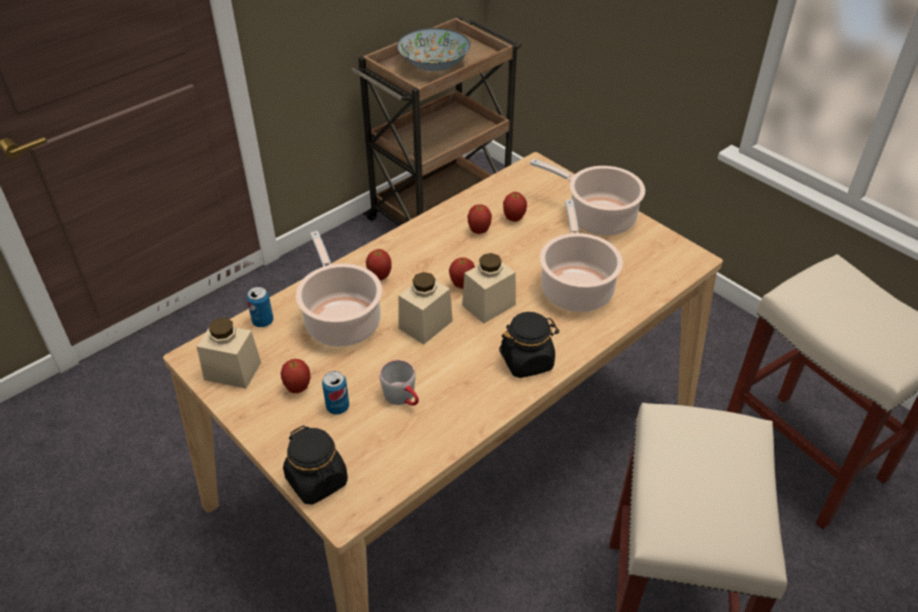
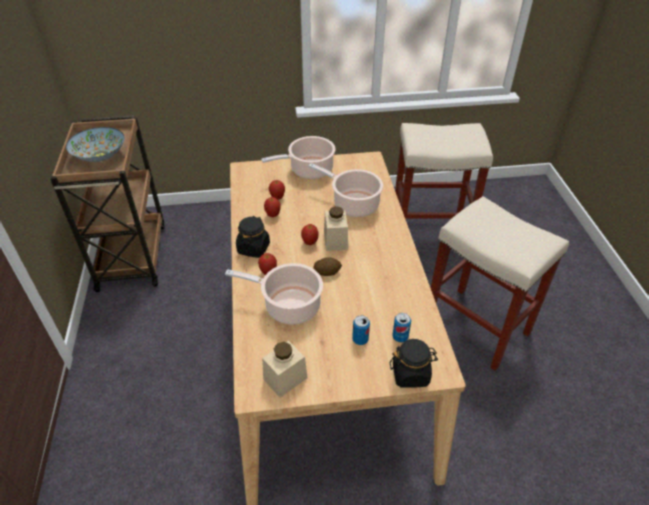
camera: 55 degrees left, 0 degrees up
can [247,287,273,327] -> can moved to [392,313,411,343]
apple [281,359,310,393] -> none
grey mug [380,360,419,406] -> none
beige jar [398,272,453,344] -> potato [313,257,342,276]
black jar [499,312,560,378] -> black jar moved to [236,216,270,258]

